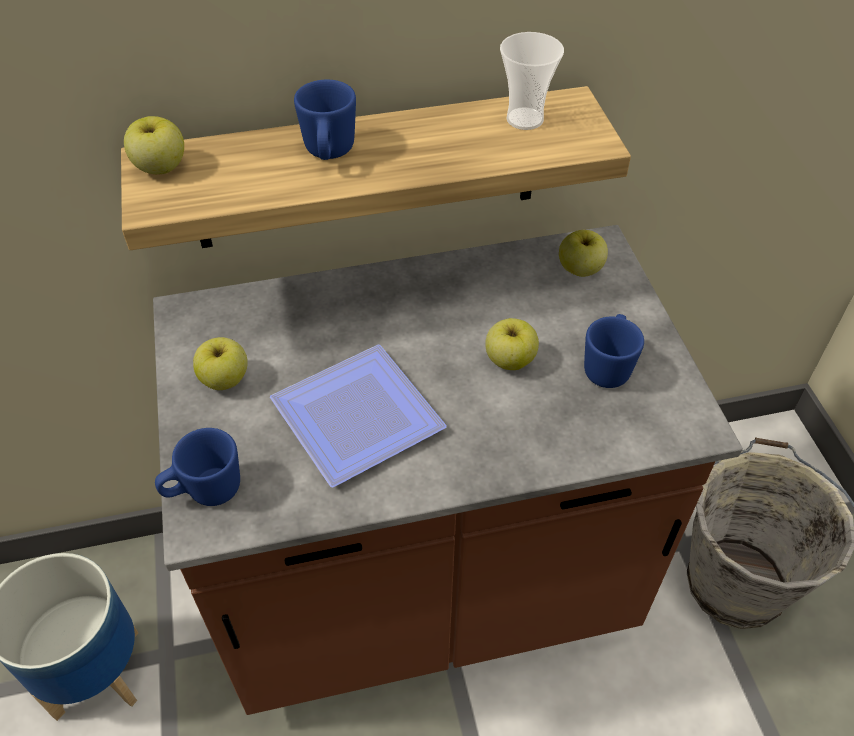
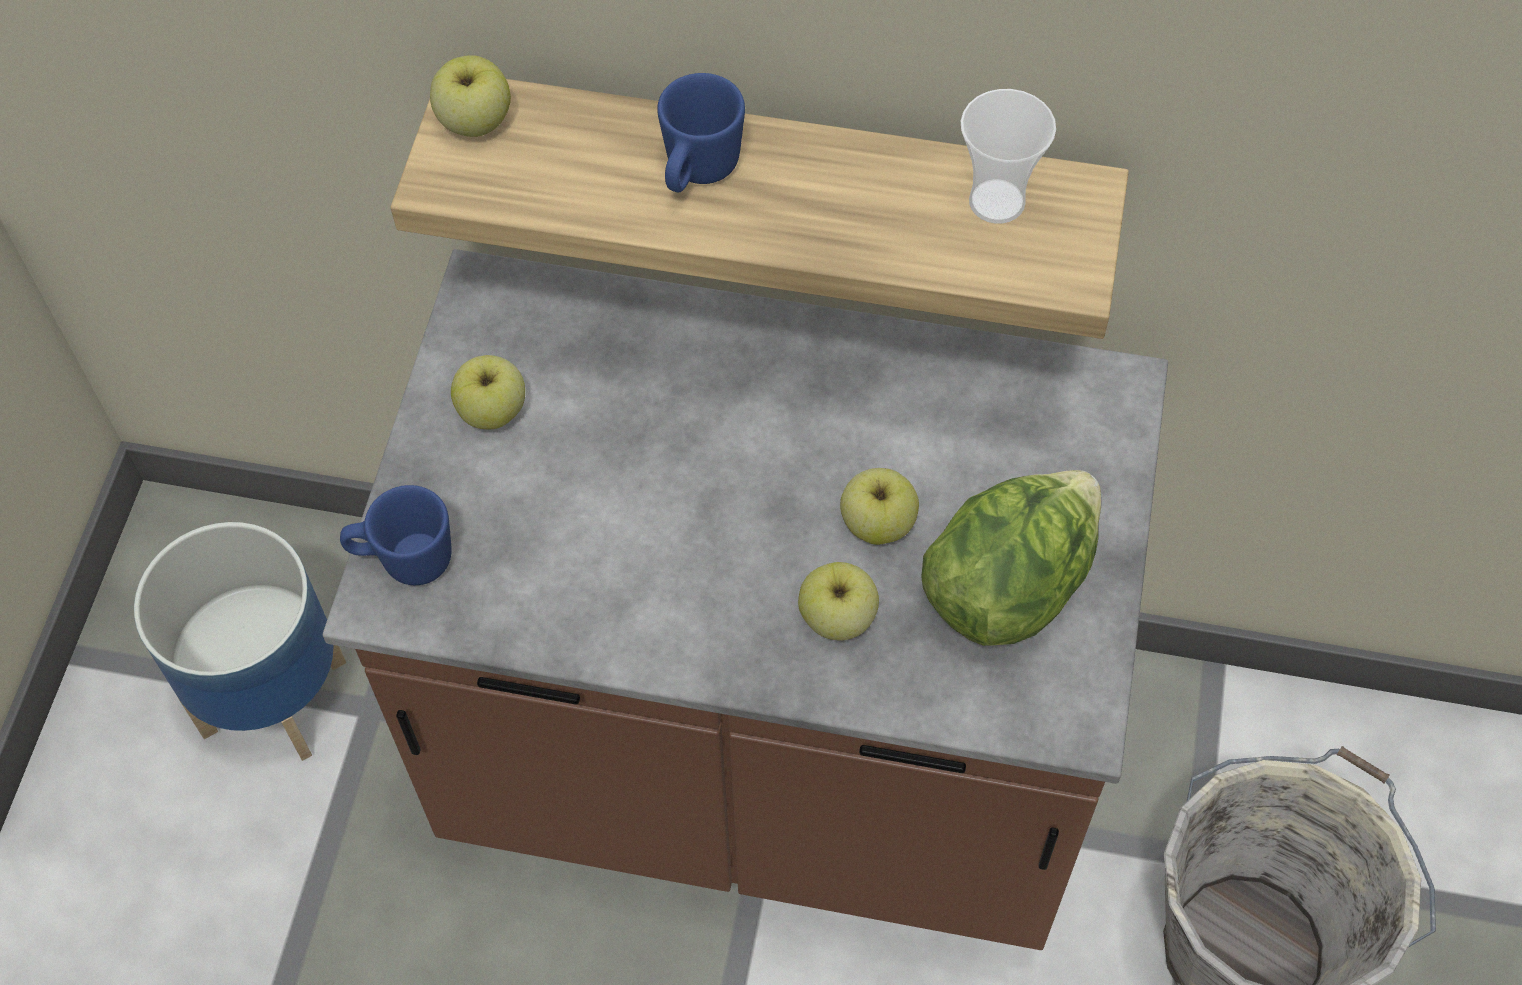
camera: 25 degrees right, 10 degrees up
plate [270,345,447,487] -> none
apple [559,230,608,277] -> apple moved to [798,562,879,641]
blue mug [584,314,644,388] -> lettuce [921,470,1101,646]

